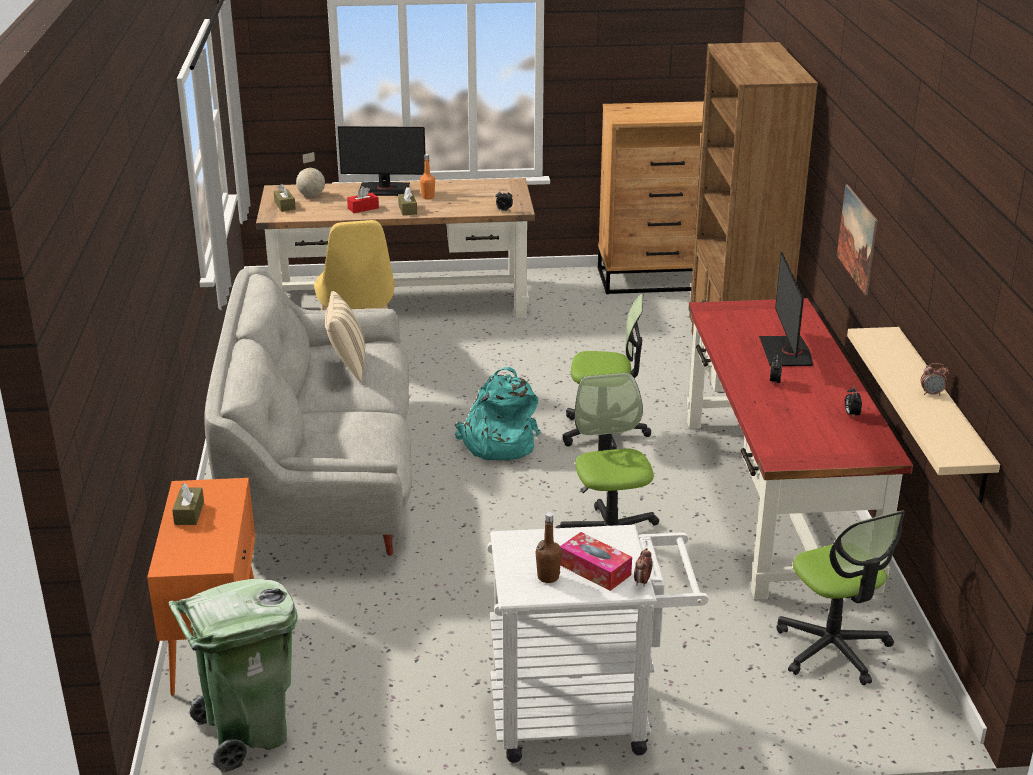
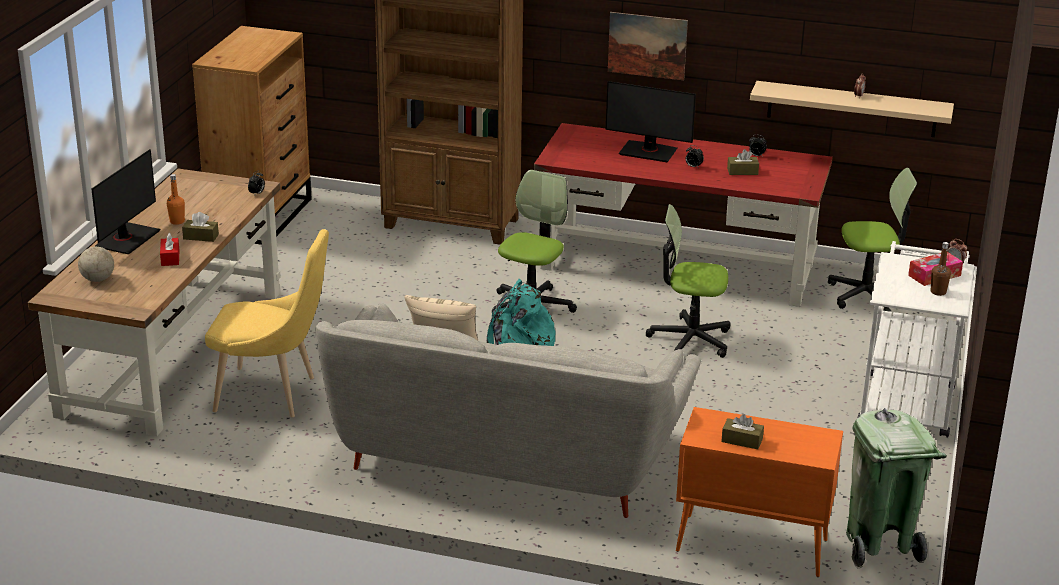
camera: 70 degrees left, 0 degrees up
brown tissue box [274,184,296,212] -> brown tissue box moved to [727,149,759,175]

